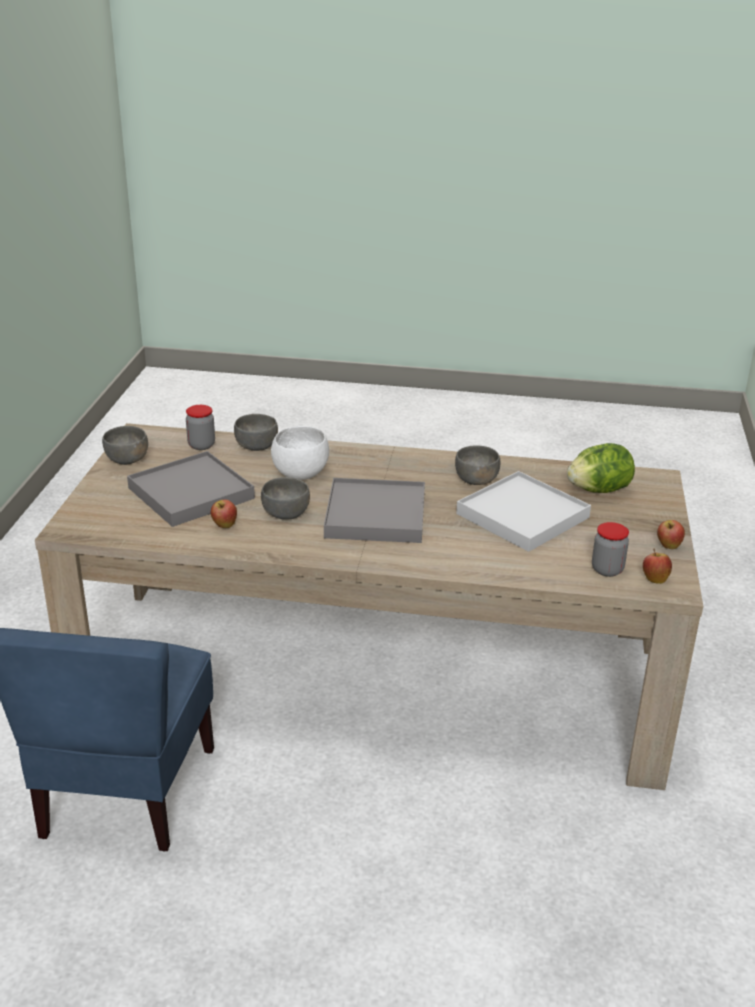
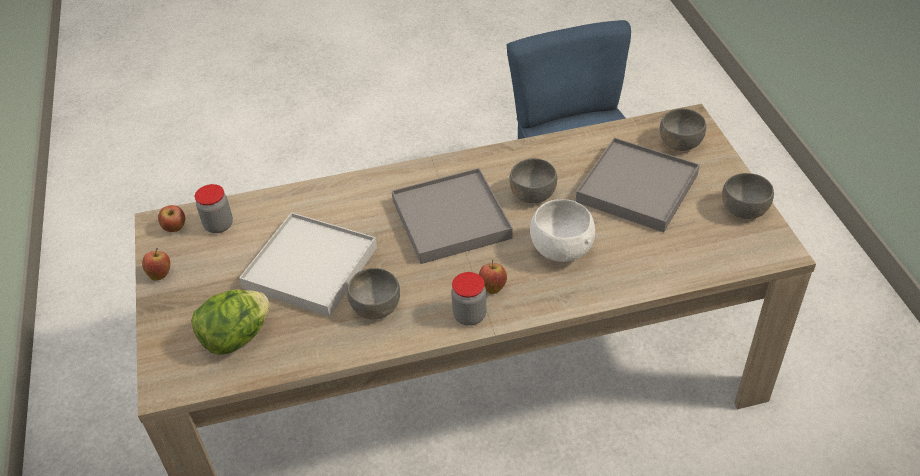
camera: 160 degrees right, 15 degrees up
jar [186,405,215,450] -> jar moved to [451,272,486,326]
apple [211,499,237,528] -> apple moved to [479,260,507,294]
grey bowl [234,414,278,451] -> grey bowl moved to [660,109,706,151]

